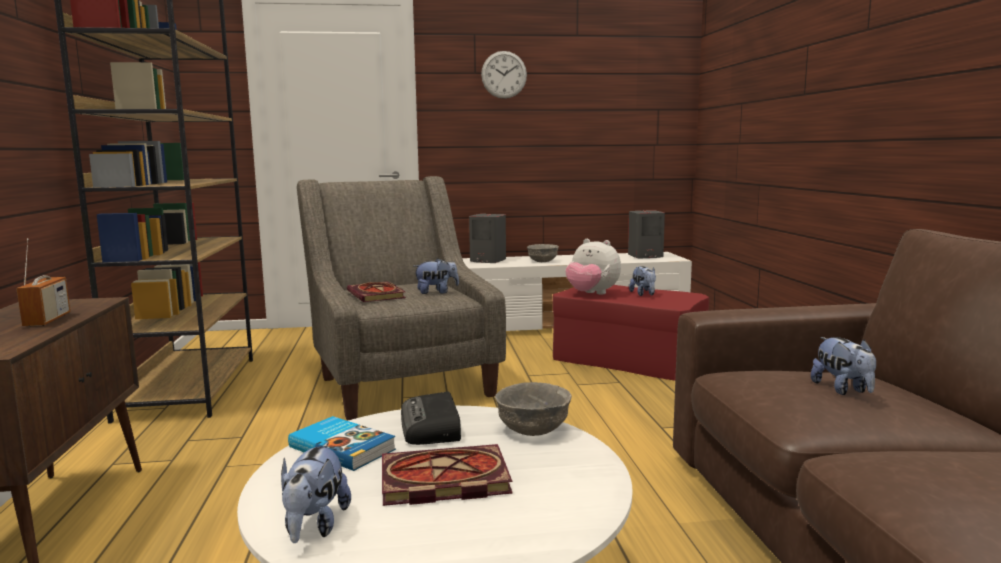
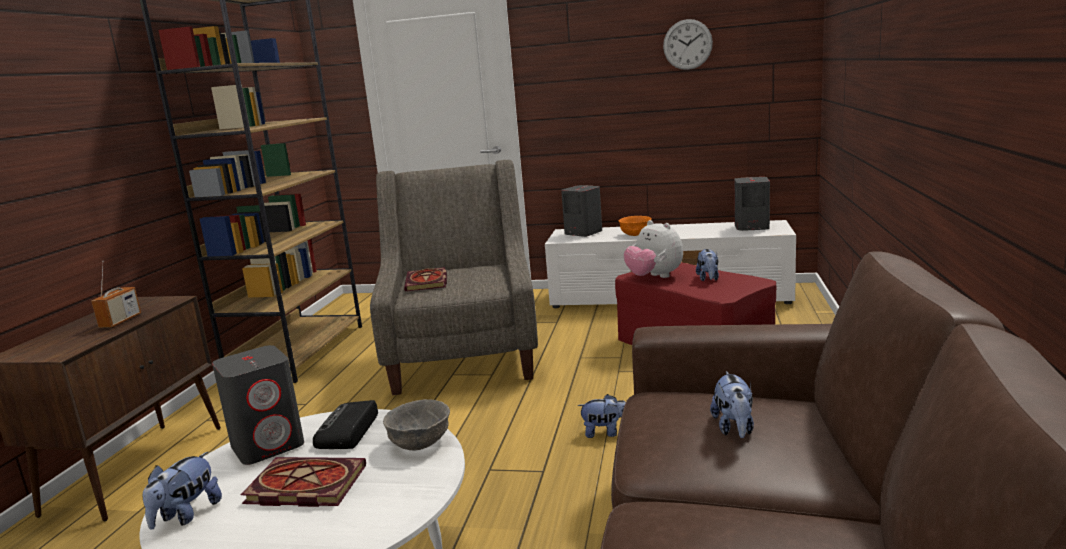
camera: 20 degrees right, 5 degrees up
book [288,416,396,471] -> grey speaker [212,345,304,465]
plush toy [413,258,459,294] -> plush toy moved to [577,394,626,438]
wall clock [481,51,527,99] -> wall clock moved to [663,19,713,70]
grey bowl [527,244,559,262] -> orange bowl [619,216,652,236]

